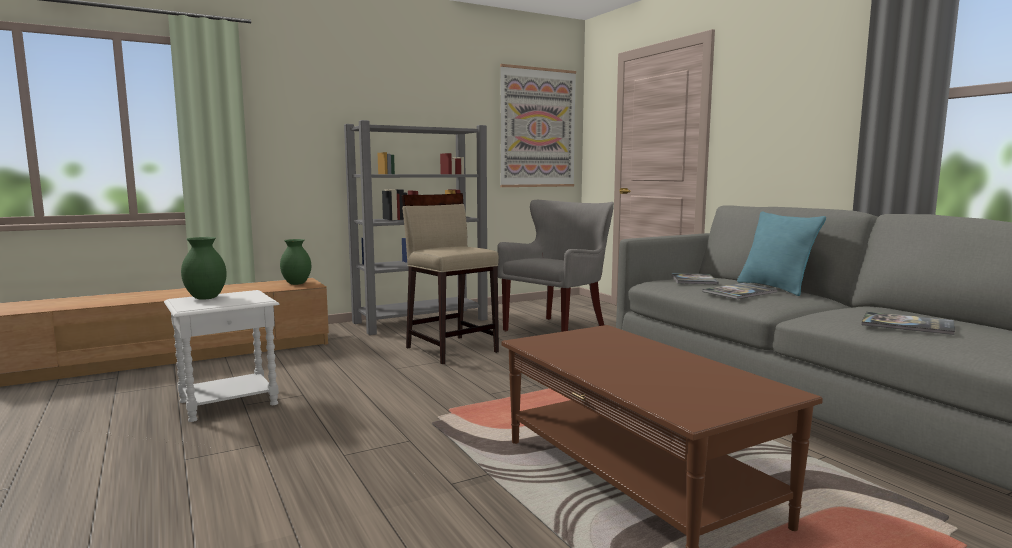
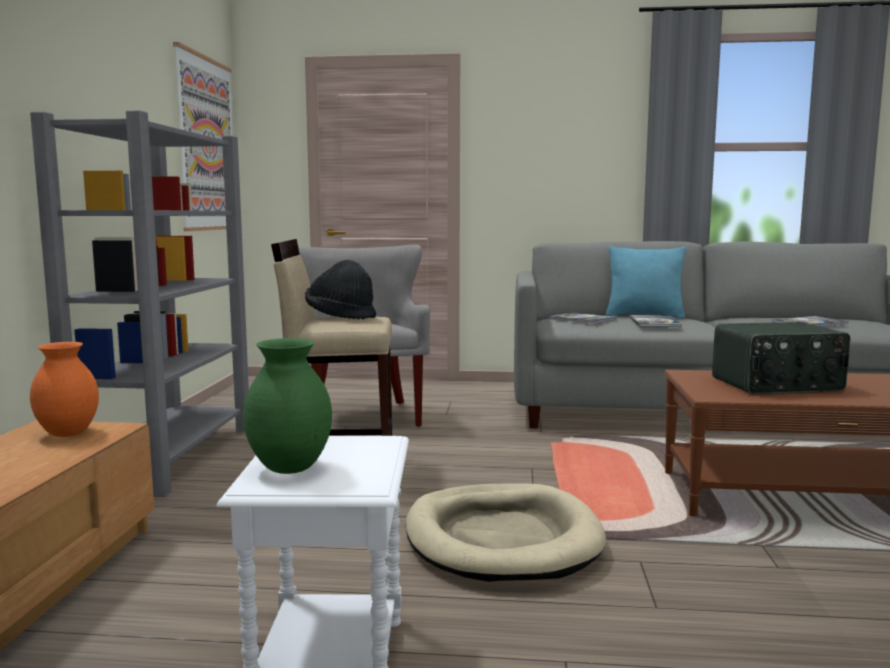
camera: 55 degrees left, 0 degrees up
green vase [280,239,311,285] -> orange vase [30,342,99,437]
none -> black hat [305,260,376,320]
none -> beige dog bed [406,483,606,582]
none -> radio [712,322,850,394]

